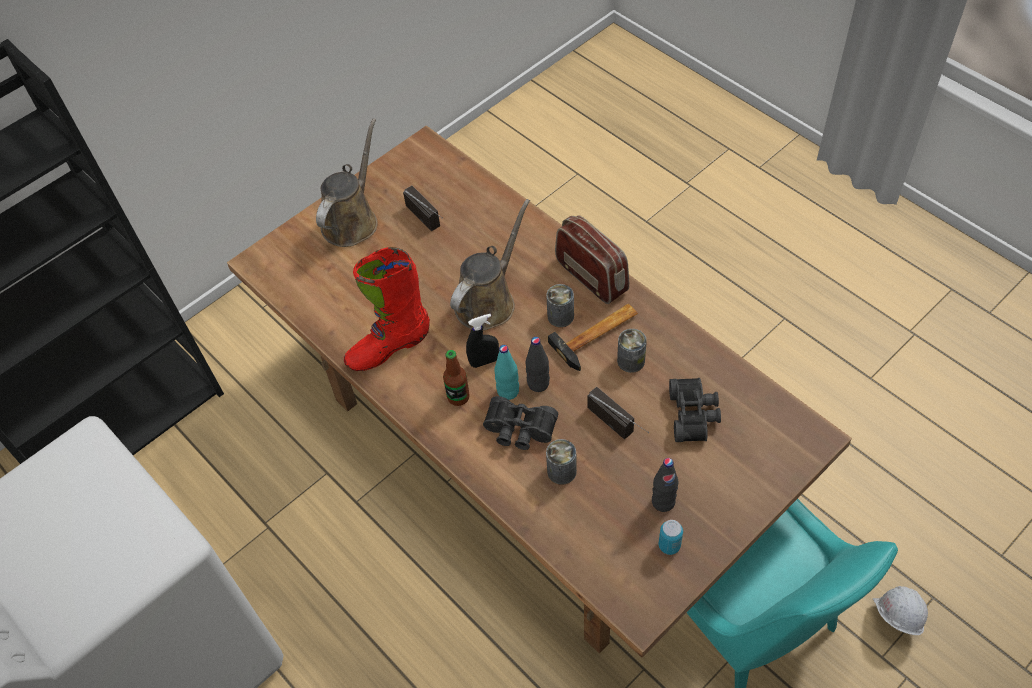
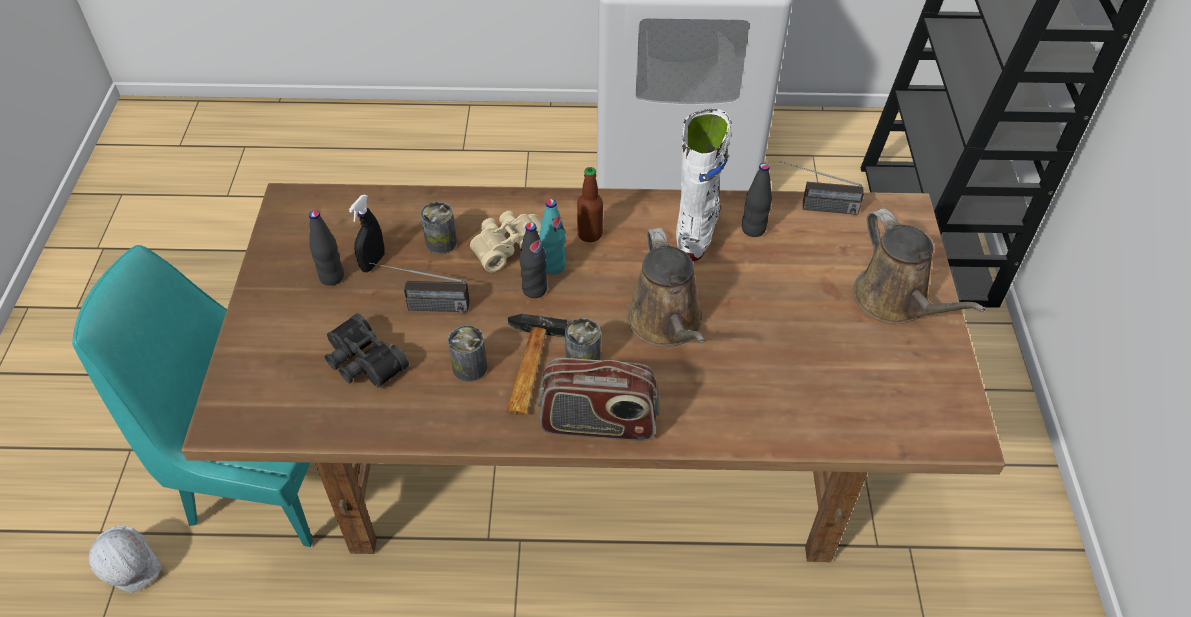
camera: 130 degrees right, 5 degrees down
red boot [344,247,430,371] -> white boot [676,109,732,262]
radio [403,186,442,231] -> radio moved to [780,161,864,215]
black spray bottle [466,314,499,368] -> black spray bottle moved to [349,195,385,272]
black binoculars [483,396,558,450] -> beige binoculars [470,211,542,273]
can [658,520,683,555] -> none
none -> black bottle [742,163,772,237]

